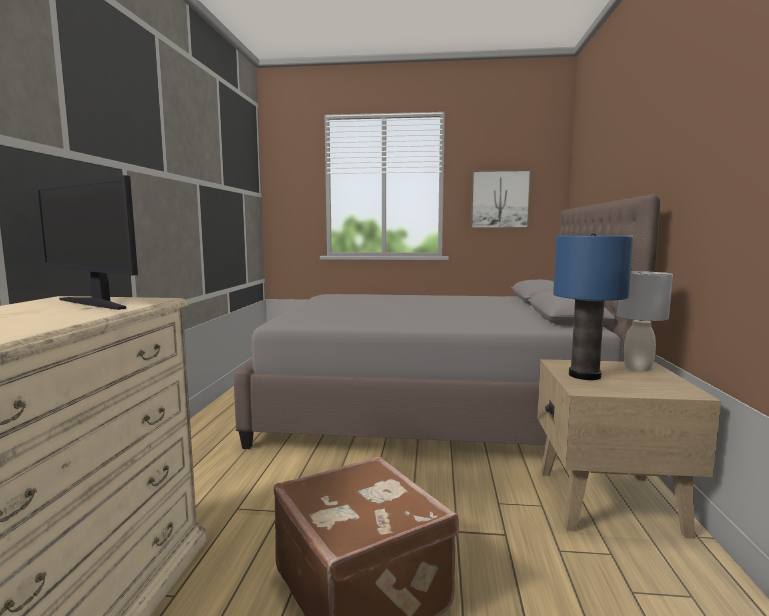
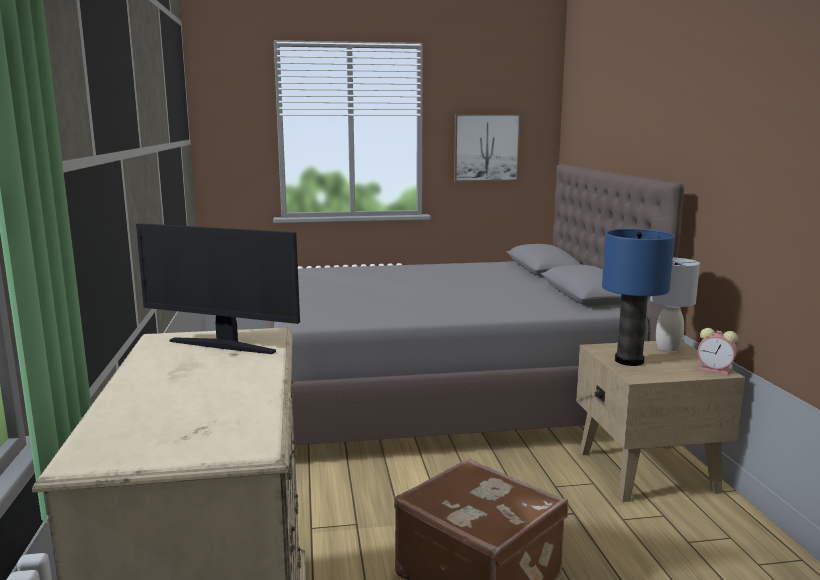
camera: 15 degrees left, 5 degrees up
none -> alarm clock [698,328,738,375]

